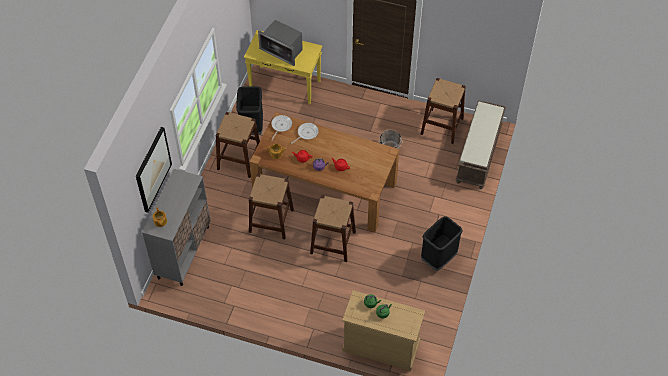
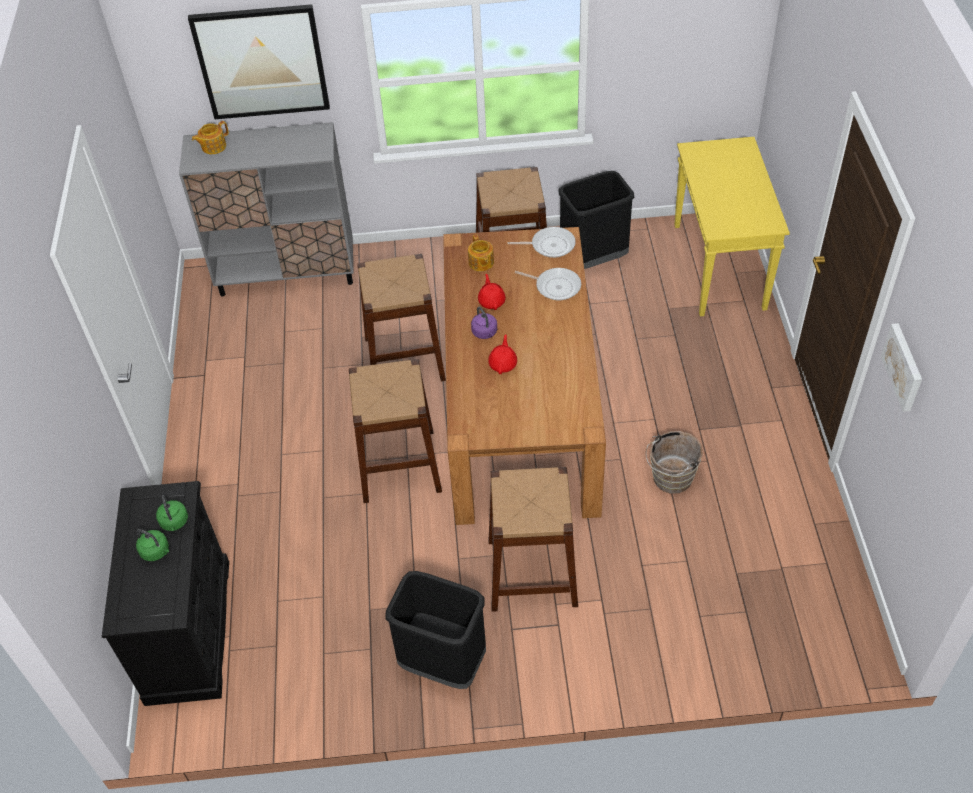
camera: 70 degrees right, 5 degrees down
microwave [258,20,303,66] -> none
beige dresser [342,290,425,371] -> black dresser [102,481,229,706]
brown stool [421,78,466,144] -> brown stool moved to [488,467,578,612]
brown bench [456,100,506,189] -> none
none -> picture [881,323,922,412]

